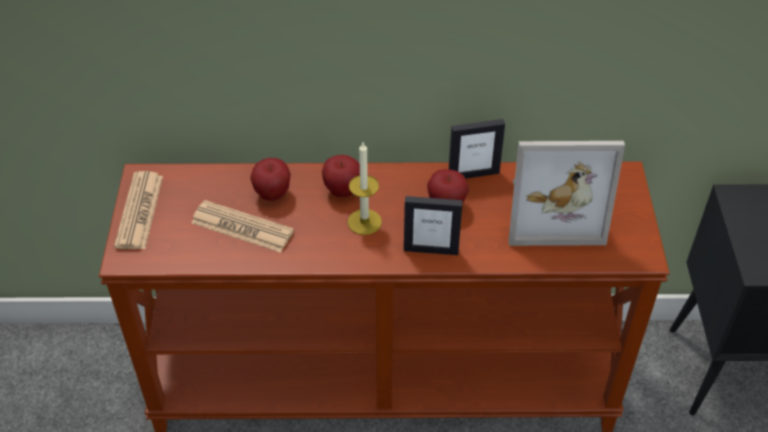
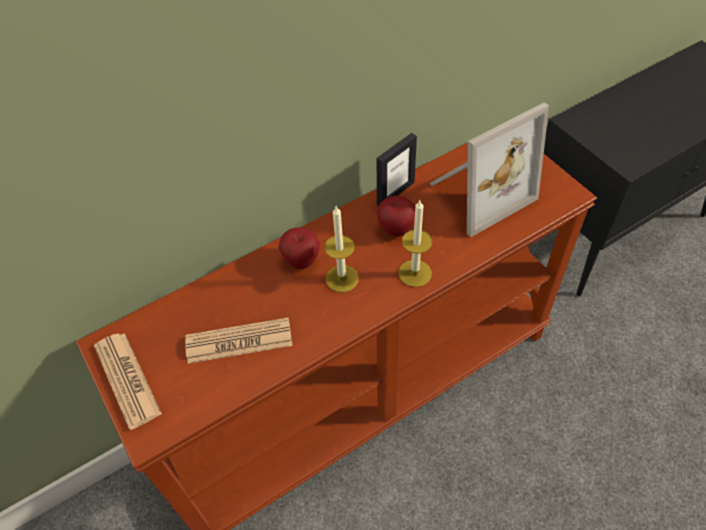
camera: 30 degrees left, 5 degrees up
apple [250,158,291,201] -> none
picture frame [404,196,463,255] -> candle [398,200,432,287]

